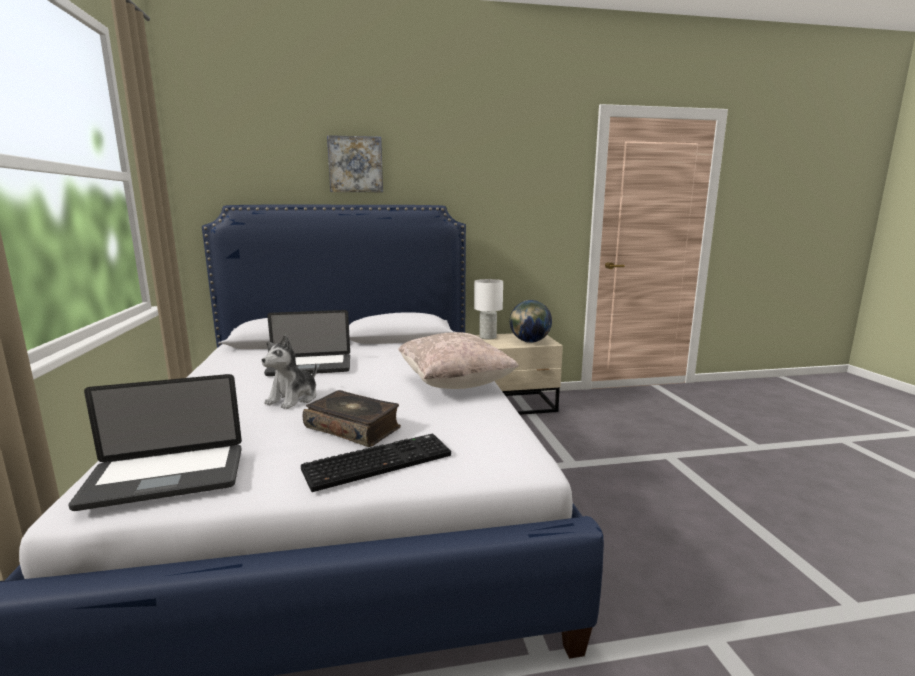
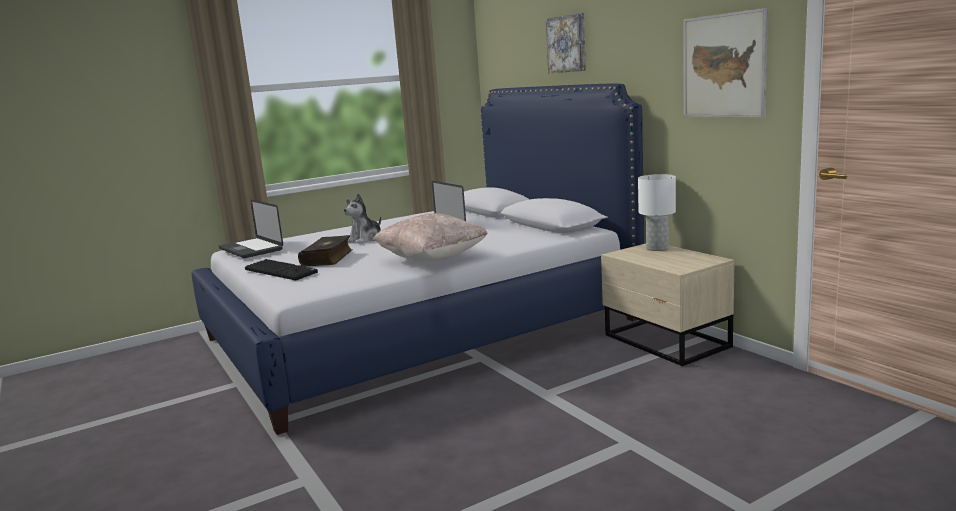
camera: 70 degrees right, 0 degrees up
plush toy [262,335,317,409] -> plush toy turned 60 degrees counterclockwise [344,193,381,244]
globe [510,300,552,343] -> none
none -> picture [683,8,768,118]

